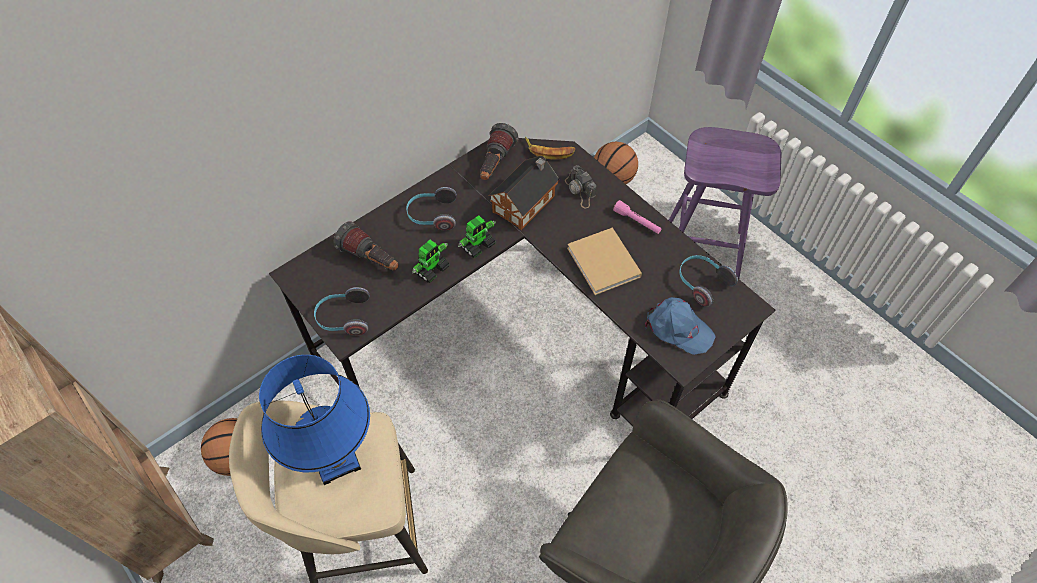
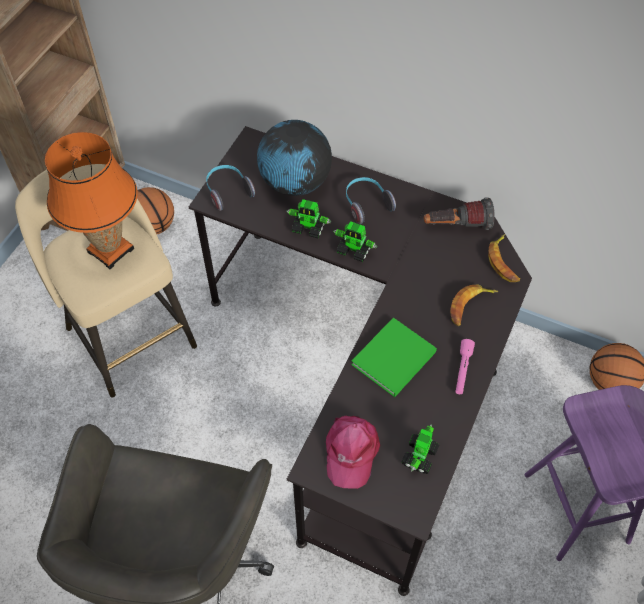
camera: 65 degrees right, 0 degrees up
blue table lamp [259,355,370,485] -> orange table lamp [45,132,138,269]
flashlight [333,221,399,271] -> globe [257,120,332,196]
toy house [489,155,560,230] -> none
camera [565,165,596,209] -> banana [450,284,498,326]
beige book [567,227,642,295] -> green book [351,317,437,397]
blue cap [645,297,716,355] -> pink cap [326,416,380,489]
headphones [679,255,738,307] -> toy robot [401,424,439,474]

